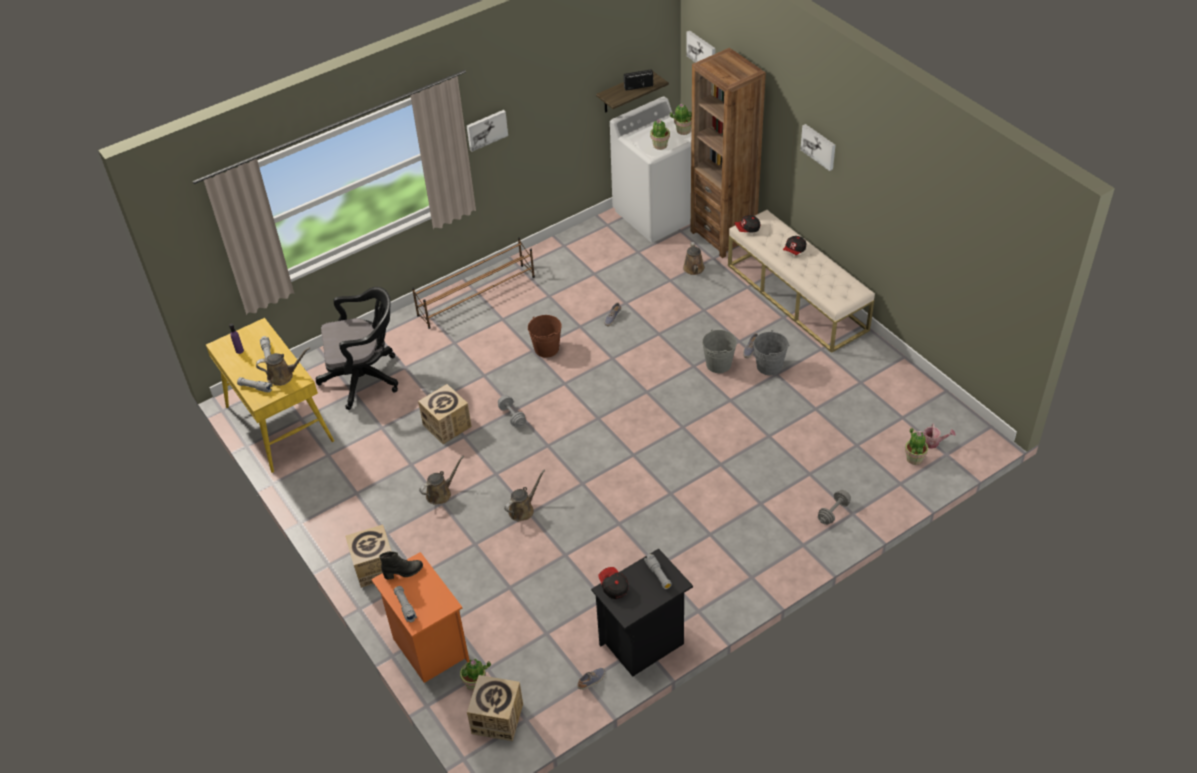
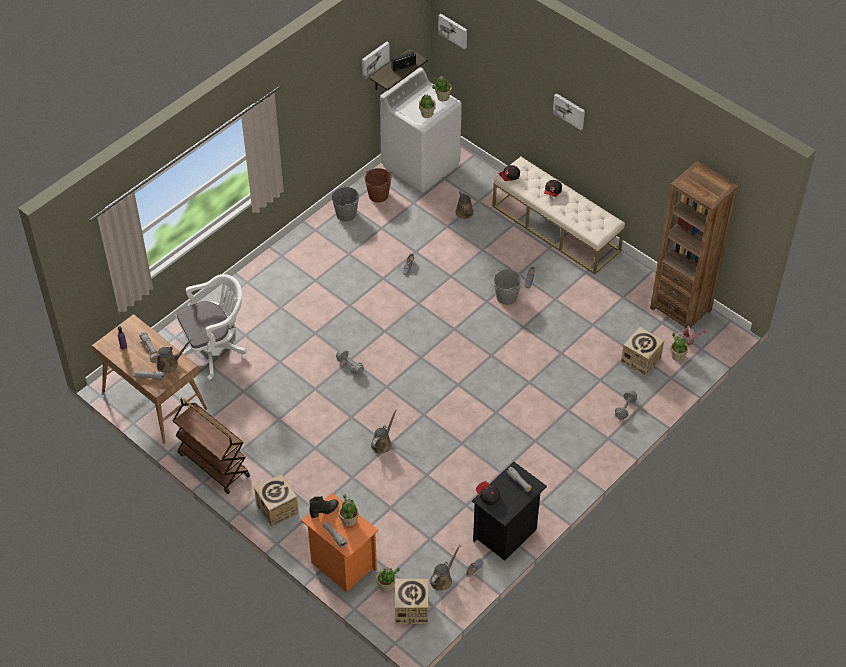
camera: 15 degrees left, 5 degrees up
yellow desk [206,318,334,473] -> brown desk [92,314,207,444]
black office chair [316,287,398,410] -> white office chair [176,274,247,380]
brown shoe rack [412,237,535,329] -> none
cardboard box [418,384,472,444] -> cardboard box moved to [621,327,664,377]
brown watering can [419,456,464,505] -> brown watering can moved to [430,545,461,591]
picture [467,110,508,152] -> picture moved to [362,42,390,79]
brown bucket [528,315,562,358] -> brown bucket moved to [364,168,392,203]
brown bookcase [691,48,766,258] -> brown bookcase moved to [650,161,738,329]
grey bucket [754,330,789,375] -> grey bucket moved to [332,186,360,222]
none -> brown cart [172,398,250,494]
none -> potted plant [339,494,359,527]

